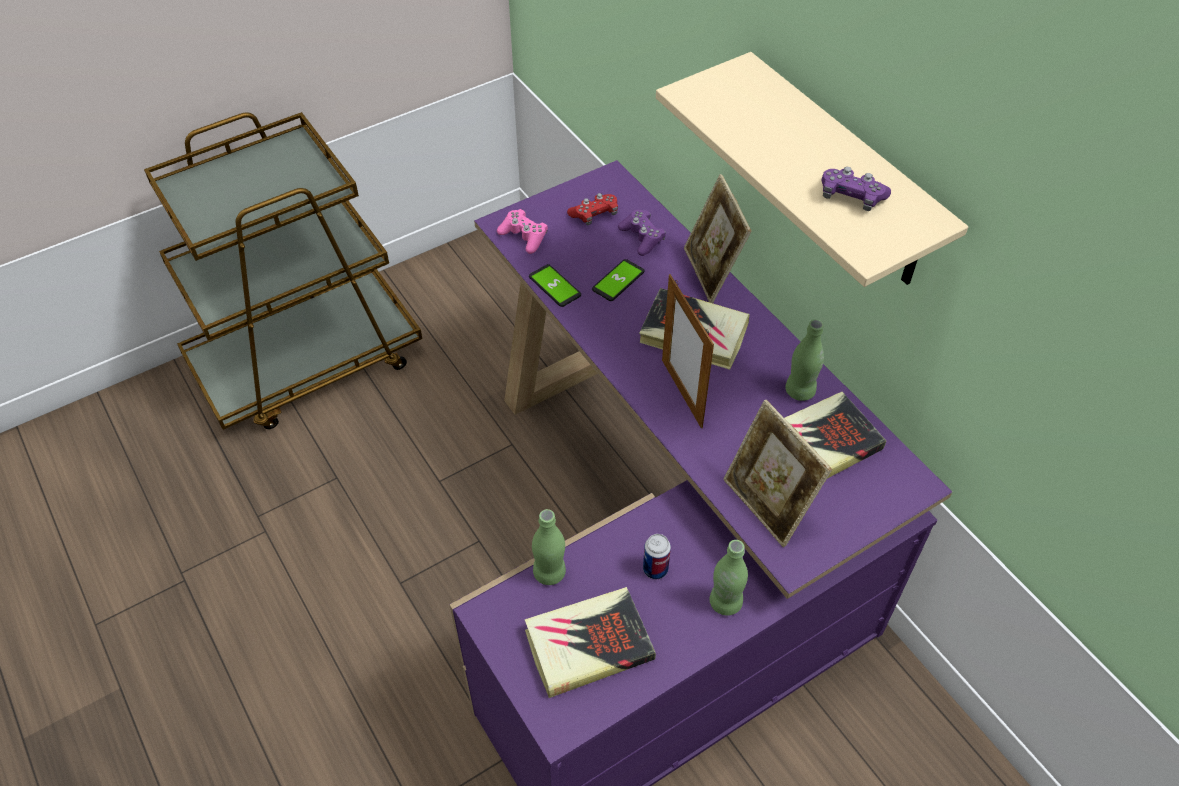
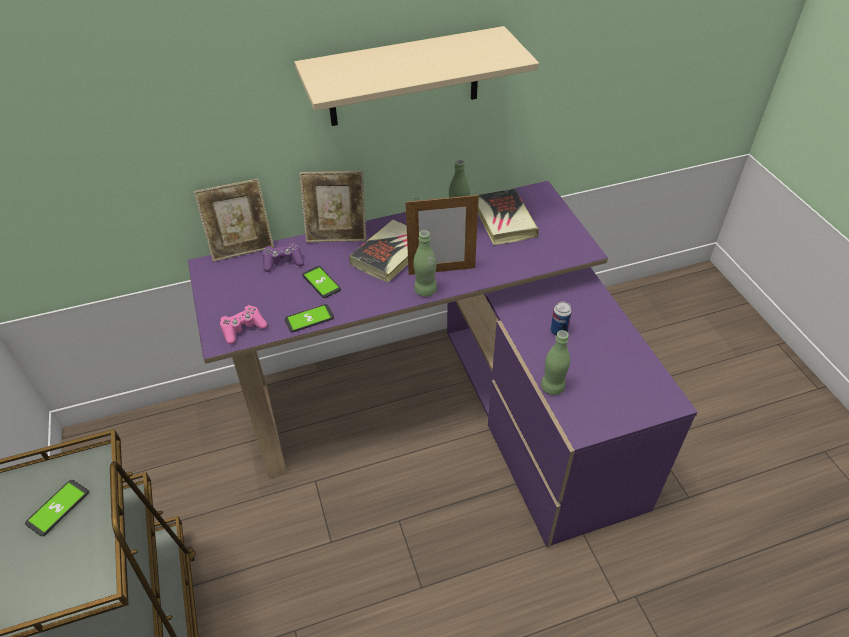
camera: 75 degrees left, 5 degrees down
book [525,587,656,698] -> none
red game controller [567,193,618,225] -> none
green bottle [710,540,748,616] -> green bottle moved to [413,230,437,297]
picture frame [723,400,832,547] -> picture frame moved to [194,179,274,262]
purple game controller [822,167,891,211] -> none
none -> phone [25,480,89,536]

